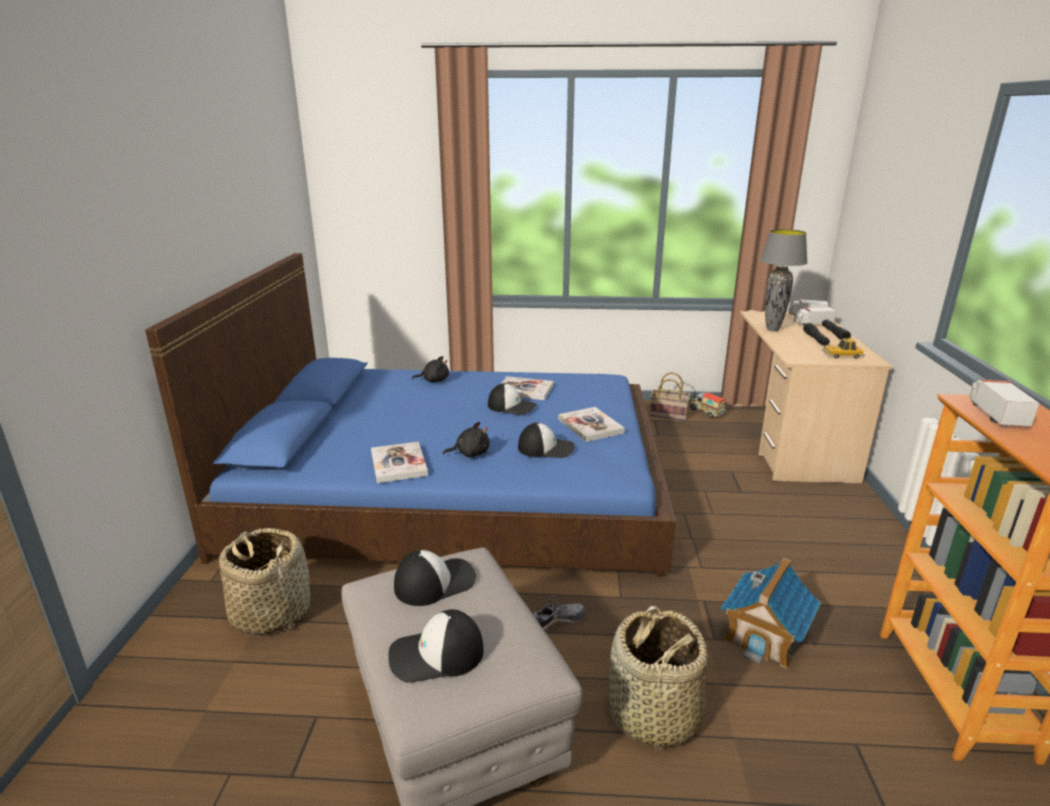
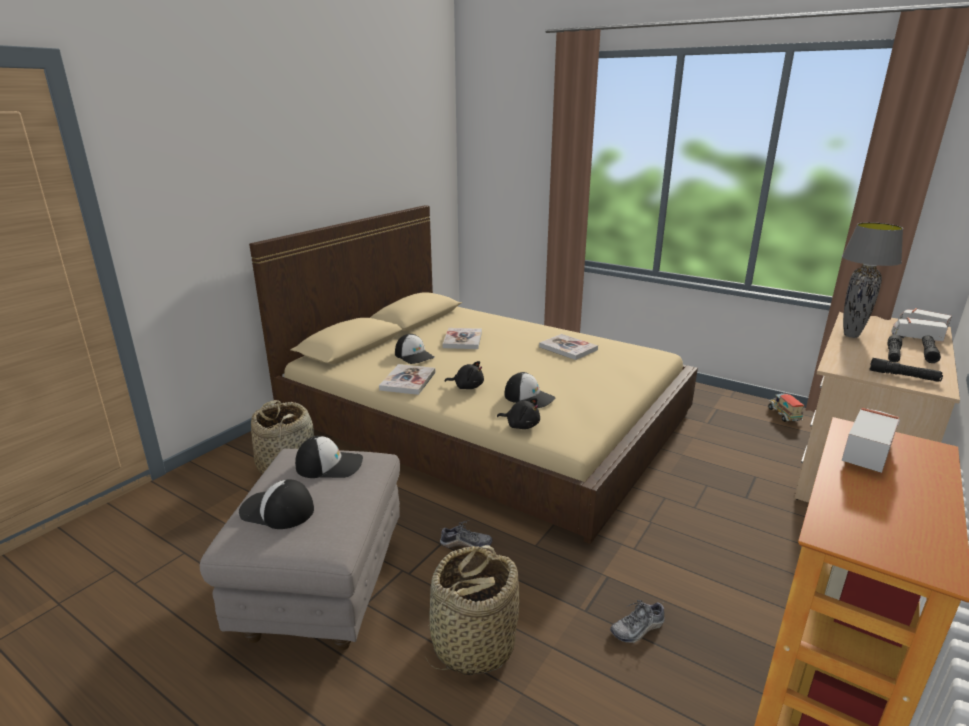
camera: 30 degrees right, 0 degrees up
blue bed [145,253,676,577] -> beige bed [249,205,698,544]
black plush toy [412,356,449,382] -> black plush toy moved to [497,398,540,429]
cap [488,383,537,415] -> cap moved to [395,334,434,364]
book [558,407,625,442] -> book moved to [443,328,482,349]
basket [650,372,690,421] -> none
toy house [721,558,821,669] -> shoe [610,600,665,643]
toy car [822,338,864,359] -> black flashlight [869,358,943,382]

